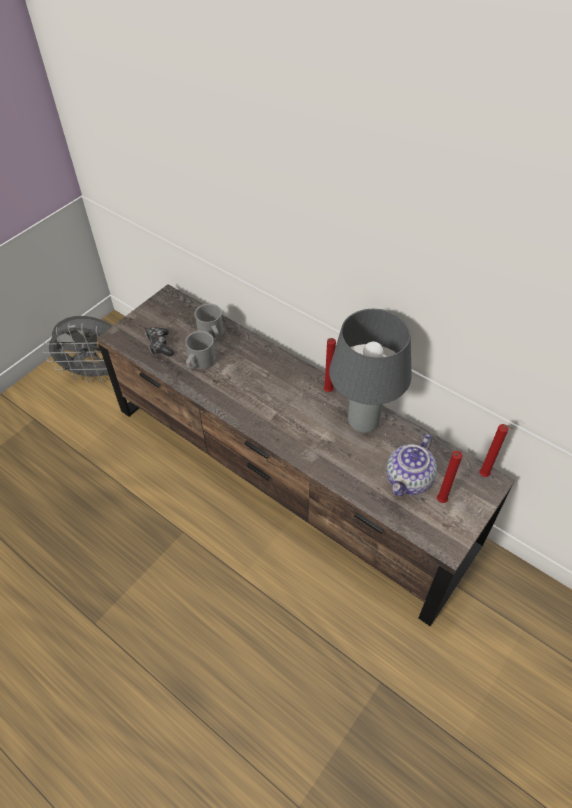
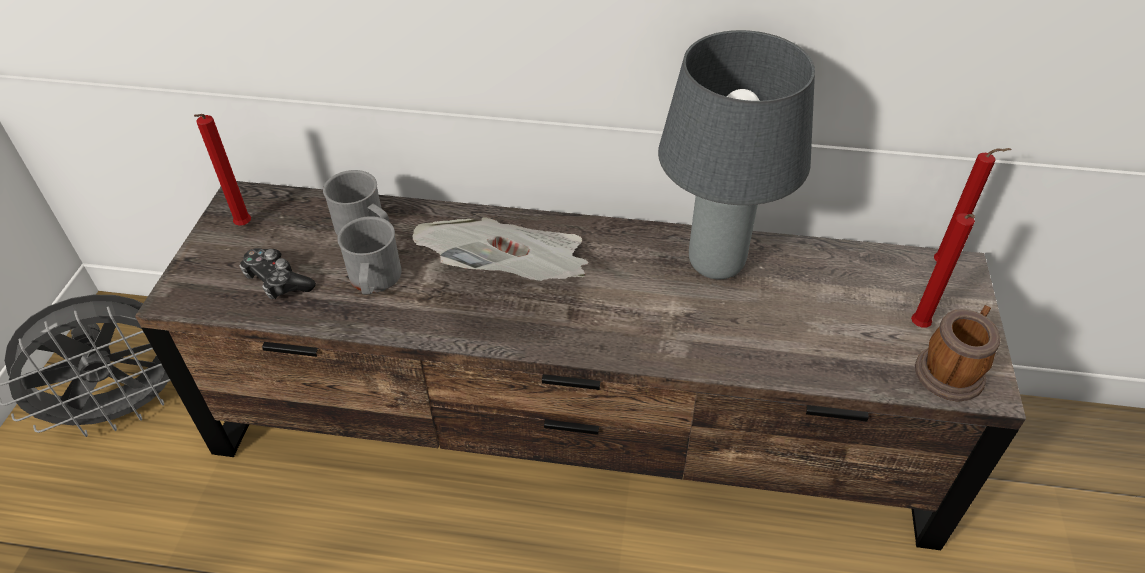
camera: 30 degrees left, 5 degrees down
red candle [324,338,336,392] -> red candle moved to [194,114,251,225]
teapot [386,434,437,496] -> none
none -> newspaper [413,217,589,281]
none -> mug [915,305,1000,401]

